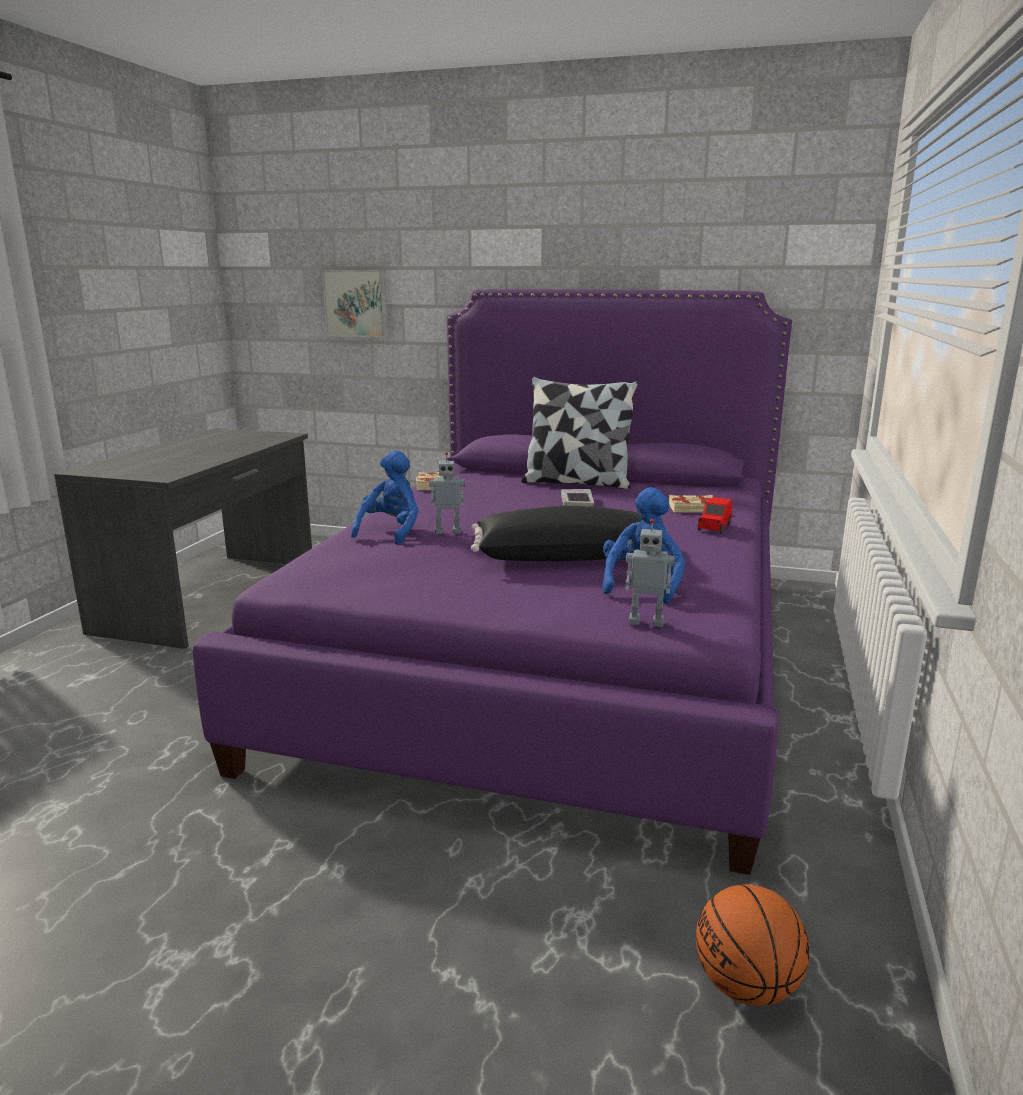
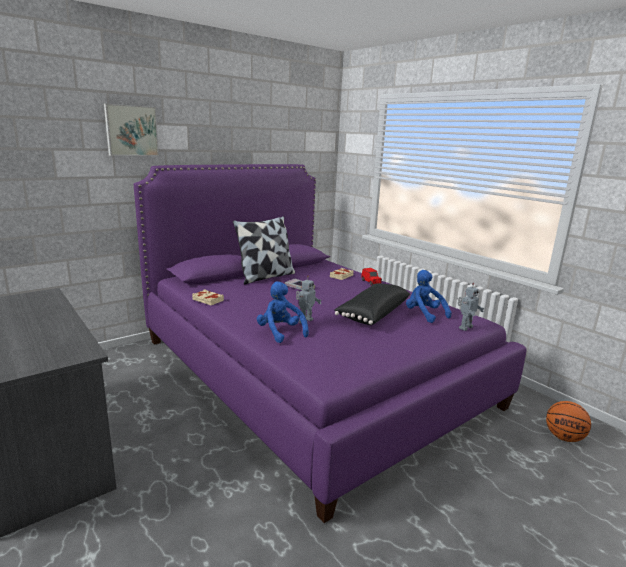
camera: 55 degrees left, 0 degrees up
picture [322,270,388,338] -> picture moved to [104,103,159,156]

